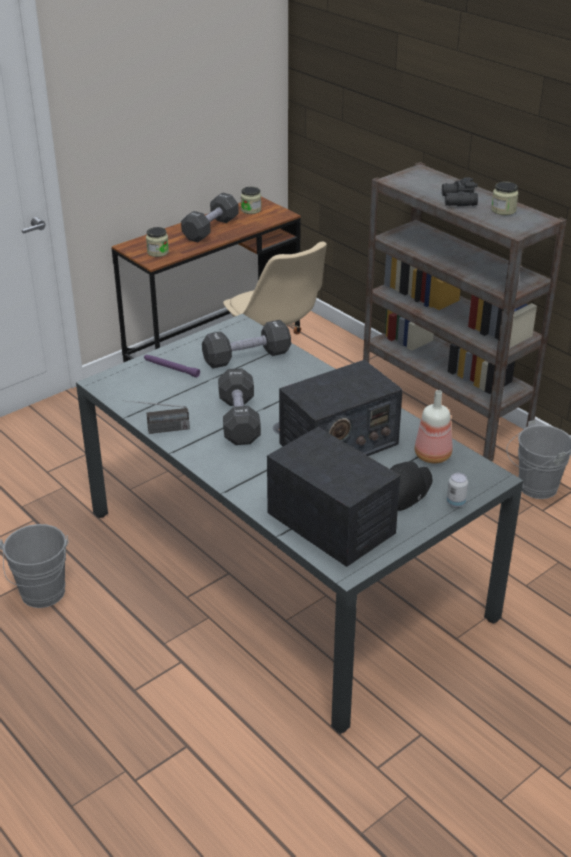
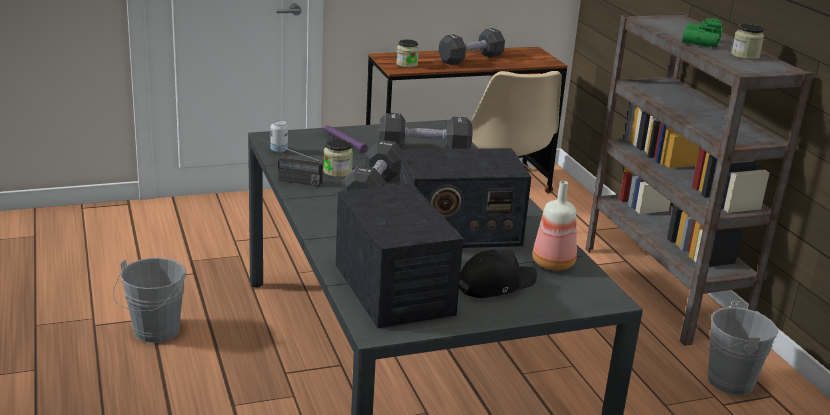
camera: 20 degrees right, 10 degrees down
jar [241,187,261,214] -> jar moved to [323,139,353,177]
black binoculars [442,177,478,206] -> green binoculars [682,18,723,47]
can [447,473,468,508] -> can moved to [271,120,288,153]

